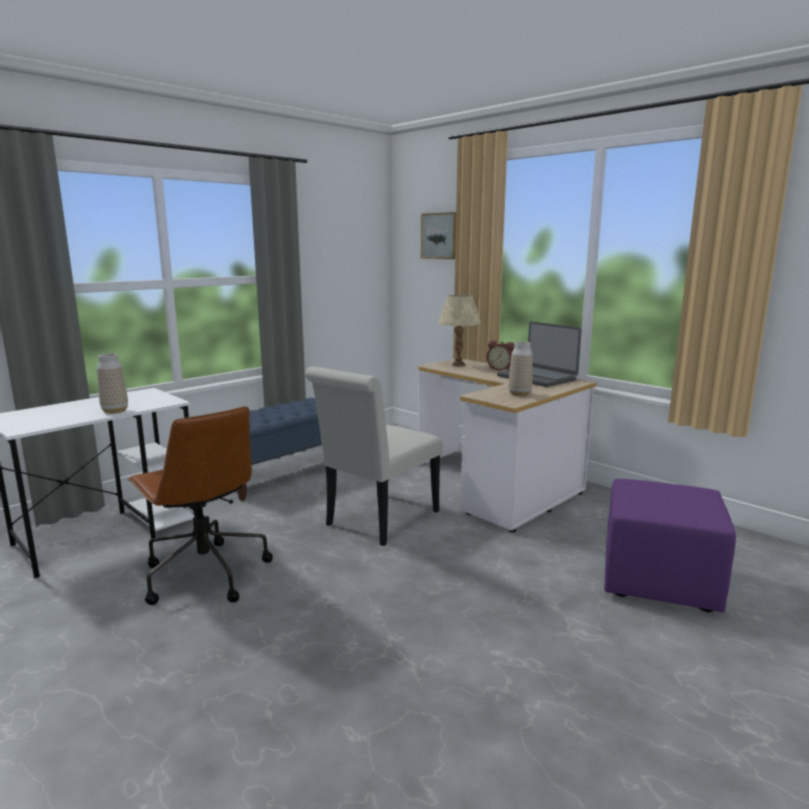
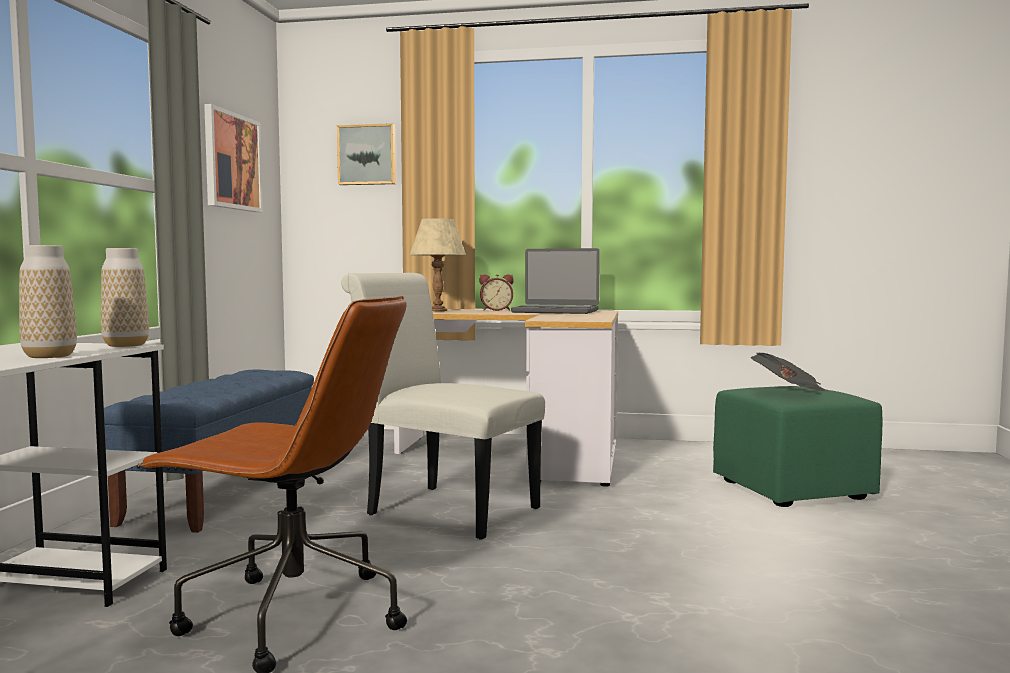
camera: 35 degrees left, 10 degrees down
white chair [305,367,443,546] -> white chair turned 120 degrees clockwise [341,273,545,540]
vase [509,342,533,396] -> vase moved to [101,248,149,347]
purple ottoman [604,479,736,613] -> green ottoman [713,386,882,507]
none -> picture [204,104,263,212]
none -> newspaper [751,353,827,391]

